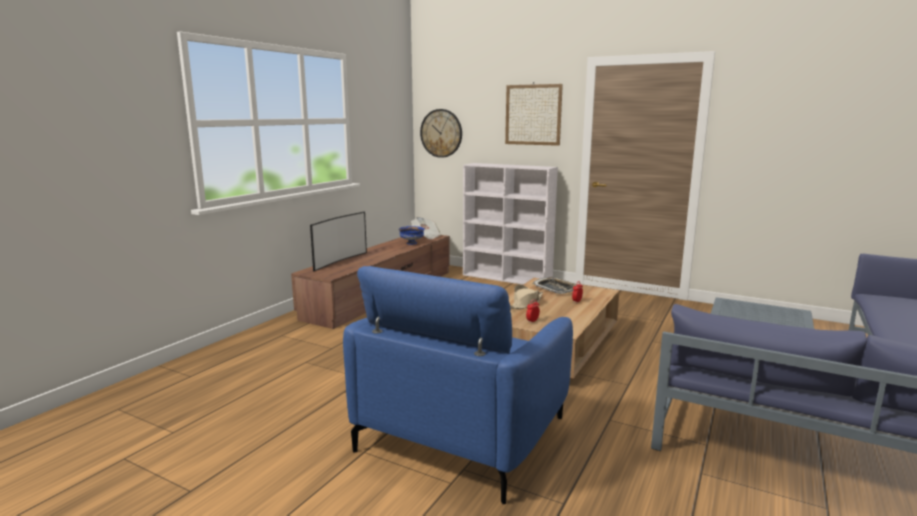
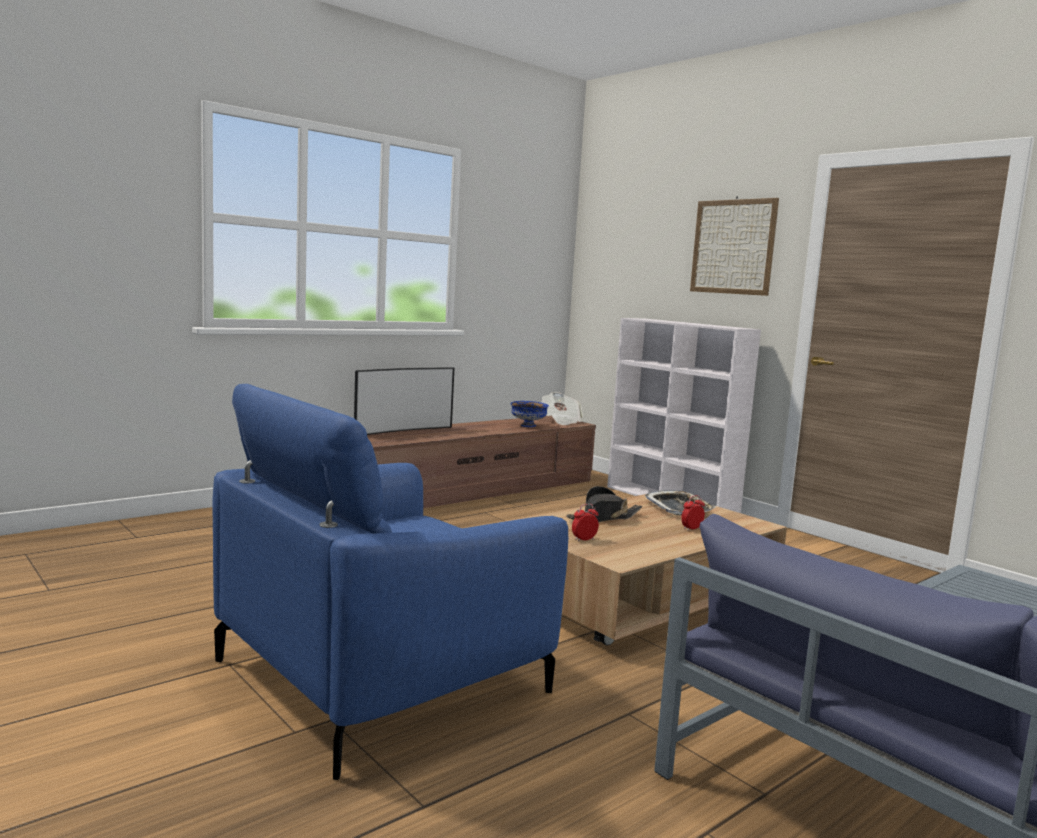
camera: 20 degrees right, 5 degrees down
wall clock [420,109,462,158] -> none
beige hat [510,285,543,309] -> black hat [566,486,642,522]

